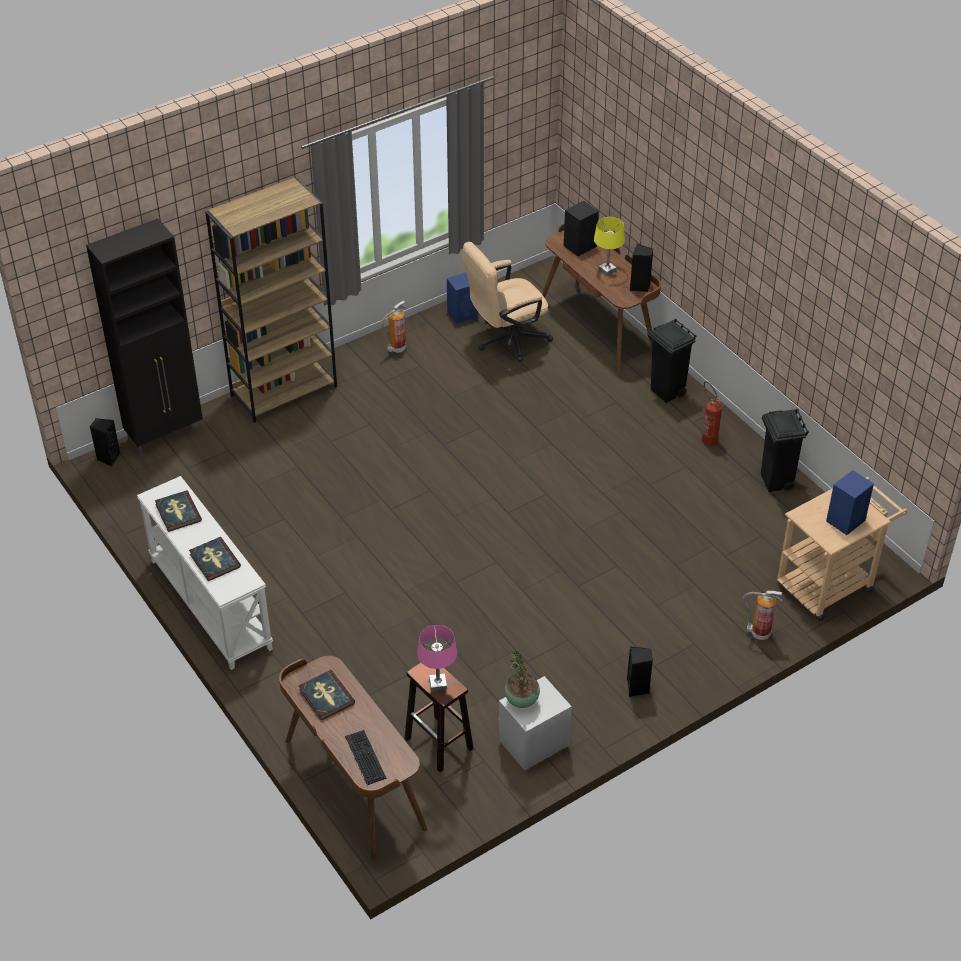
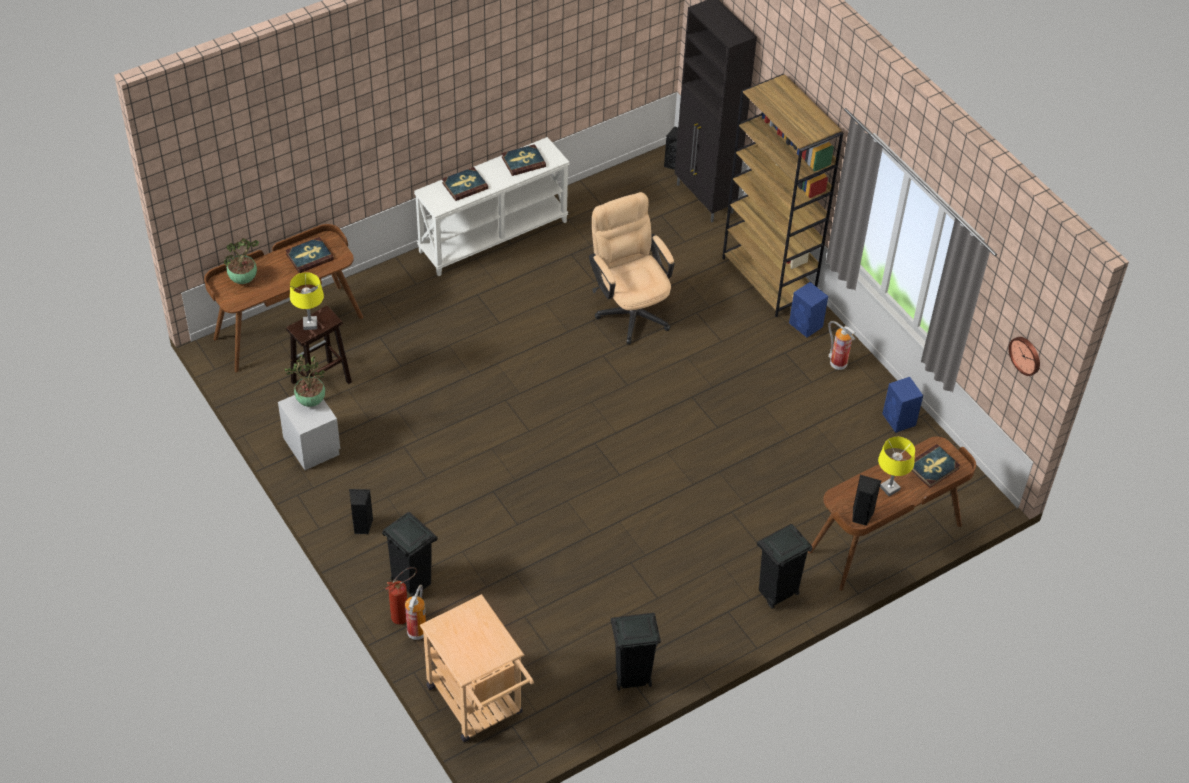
camera: 90 degrees right, 5 degrees up
keyboard [345,730,387,785] -> potted plant [224,238,259,284]
pink table lamp [417,625,457,691] -> yellow table lamp [290,272,324,330]
beige office chair [462,242,553,362] -> beige office chair moved to [589,192,674,345]
black speaker [564,201,599,256] -> book [912,444,960,488]
fire extinguisher [702,381,722,446] -> fire extinguisher moved to [385,567,417,625]
blue speaker [826,470,874,535] -> blue speaker moved to [789,282,828,338]
none -> black trash can [382,512,438,597]
none -> wall clock [1009,337,1040,376]

